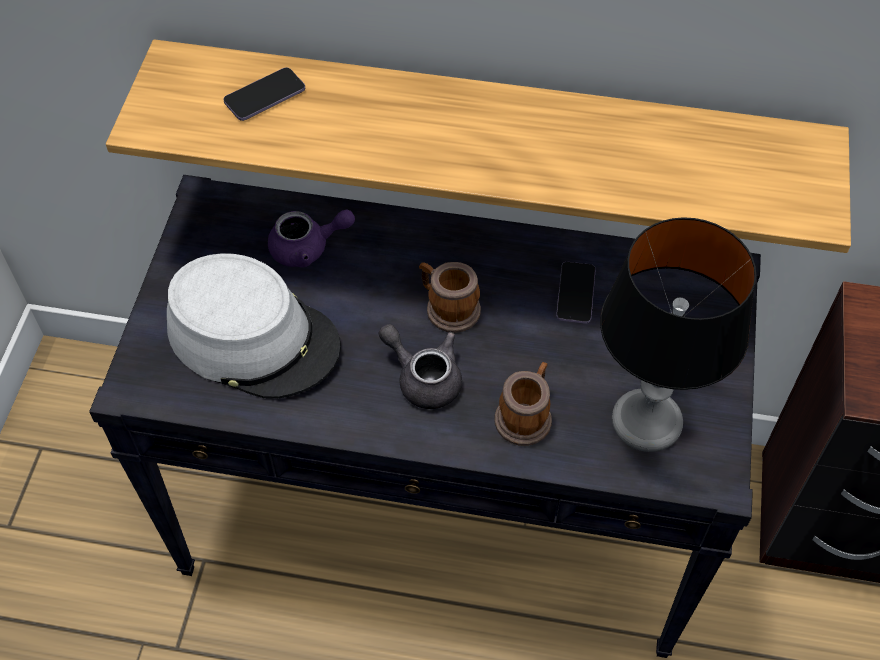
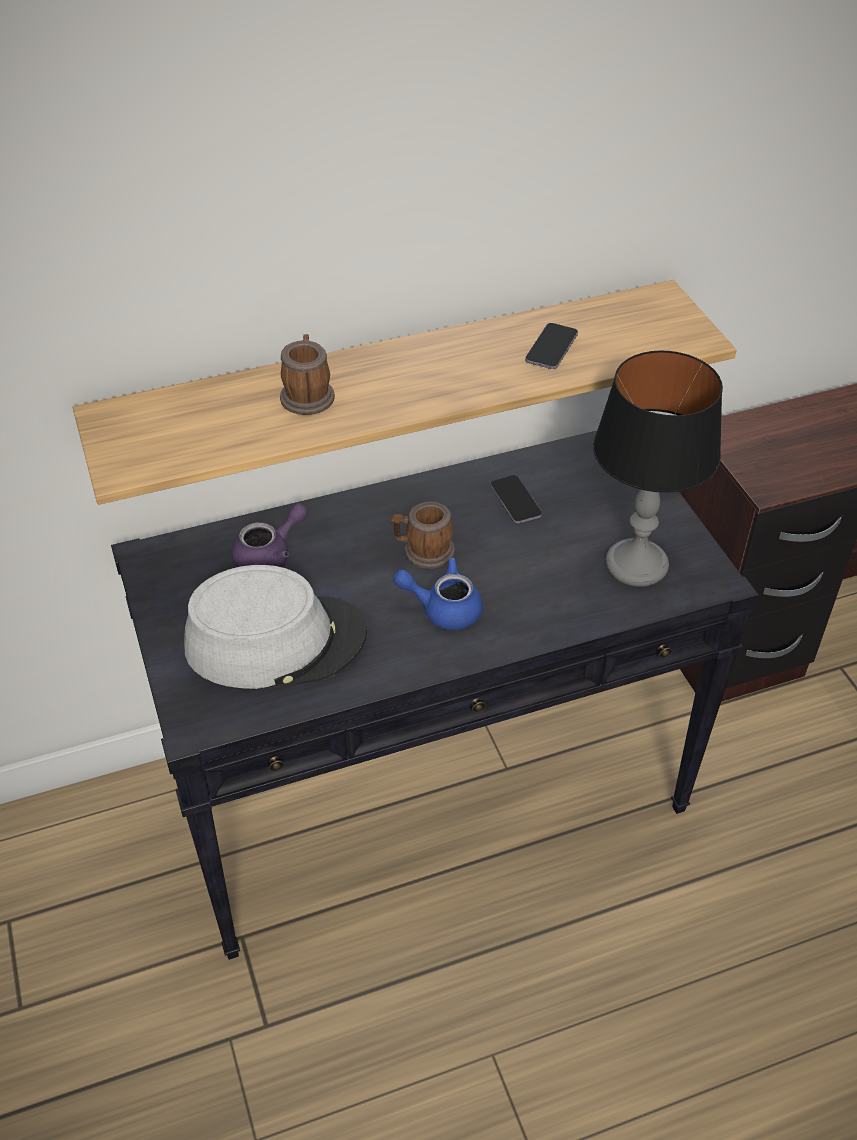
camera: 30 degrees left, 10 degrees down
phone [223,67,305,121] -> phone moved to [525,323,578,369]
grey teapot [379,324,462,409] -> blue teapot [393,558,483,630]
mug [494,362,552,446] -> mug moved to [280,334,335,415]

